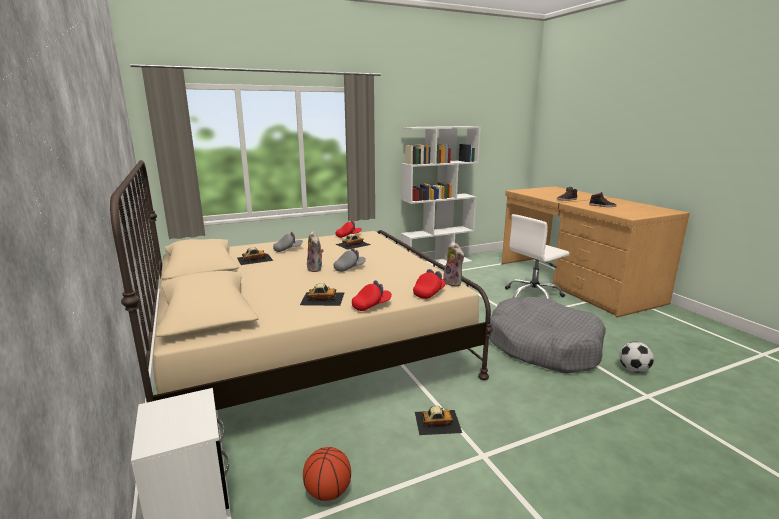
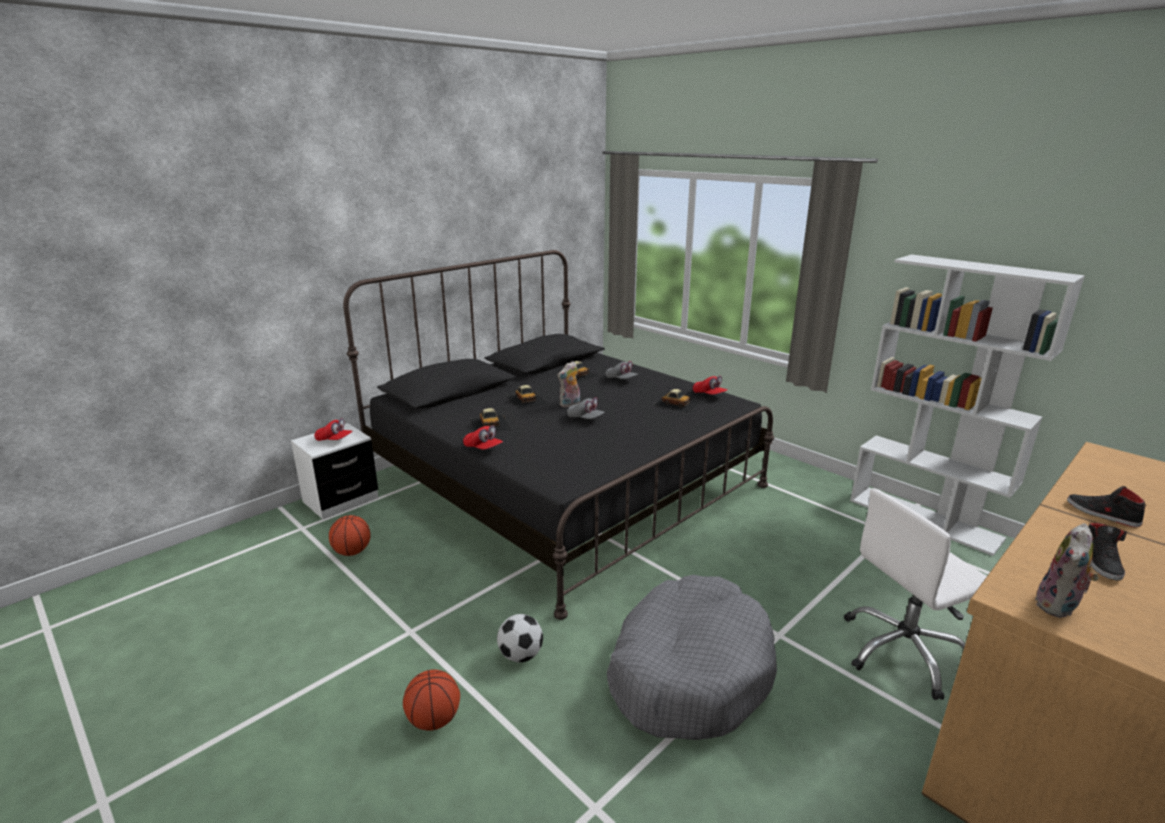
camera: 70 degrees right, 5 degrees up
beige bed [110,160,493,410] -> black bed [343,250,774,620]
red cap [413,269,446,299] -> red cap moved to [314,418,353,441]
toy car [415,406,462,435] -> toy car moved to [506,385,548,409]
plush toy [443,241,464,286] -> plush toy moved to [1035,523,1099,618]
white office chair [505,214,570,299] -> white office chair turned 60 degrees counterclockwise [844,488,987,700]
football [619,342,654,372] -> football moved to [497,614,543,663]
none -> basketball [403,670,460,731]

